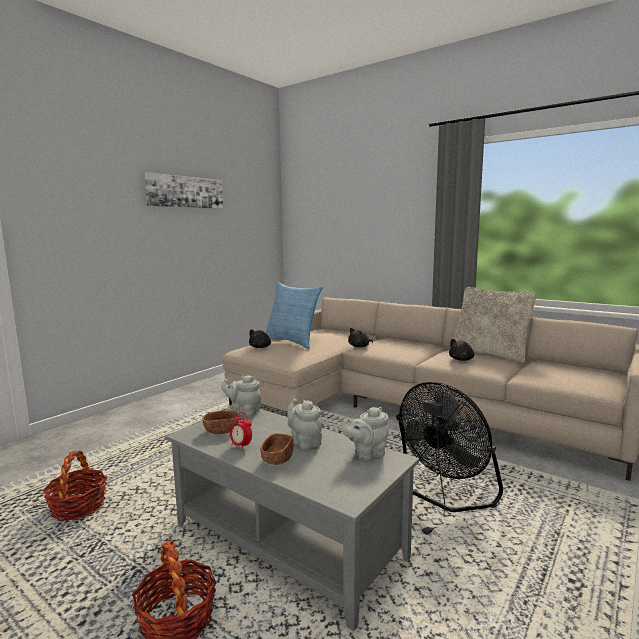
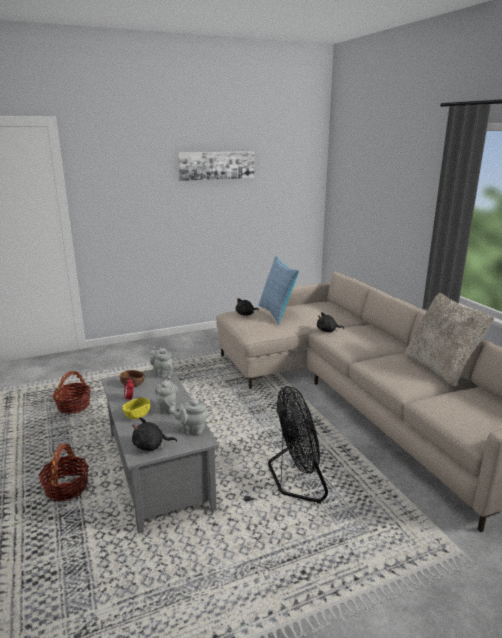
camera: 30 degrees right, 10 degrees up
brown bowl [260,434,293,465] -> yellow bowl [122,397,150,419]
black plush toy [449,339,475,361] -> black plush toy moved to [132,417,177,451]

